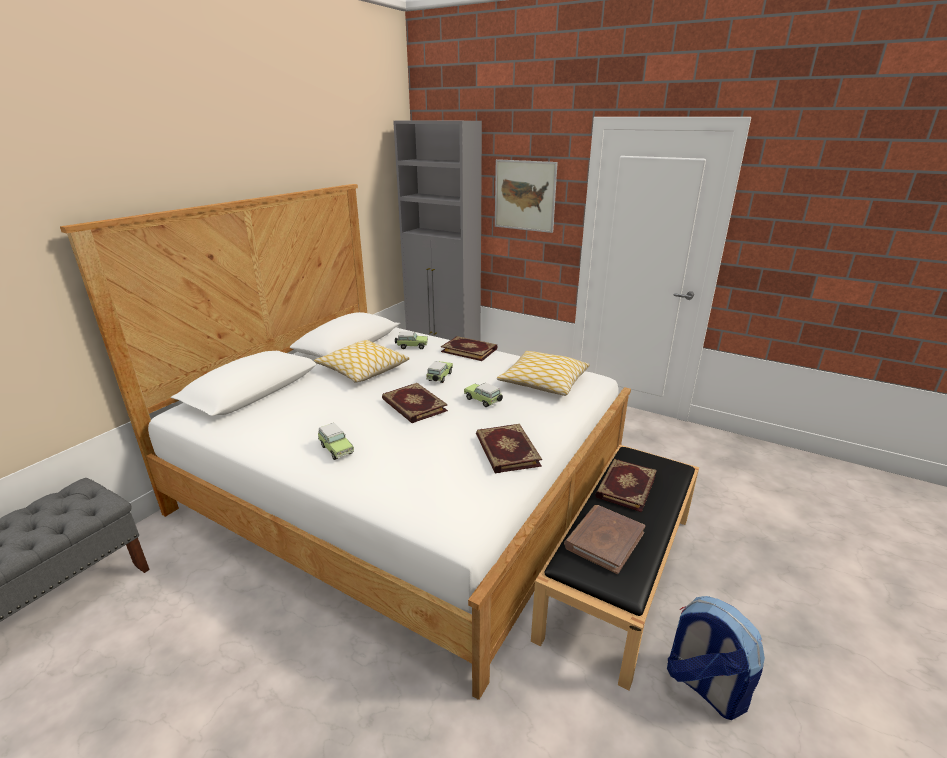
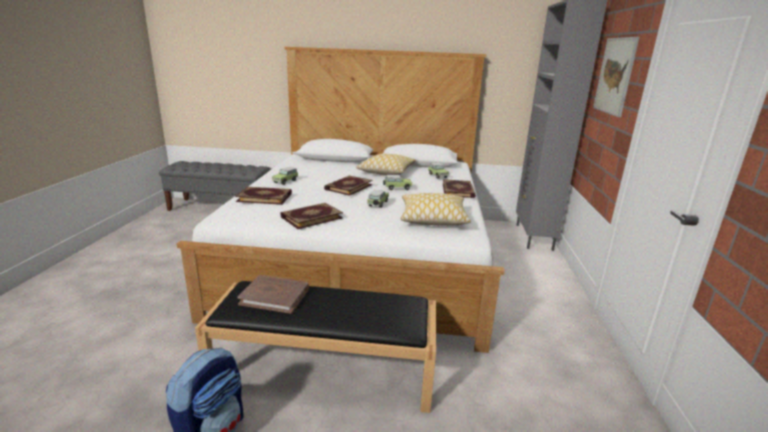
camera: 65 degrees right, 5 degrees down
book [595,459,657,512] -> book moved to [235,187,292,205]

